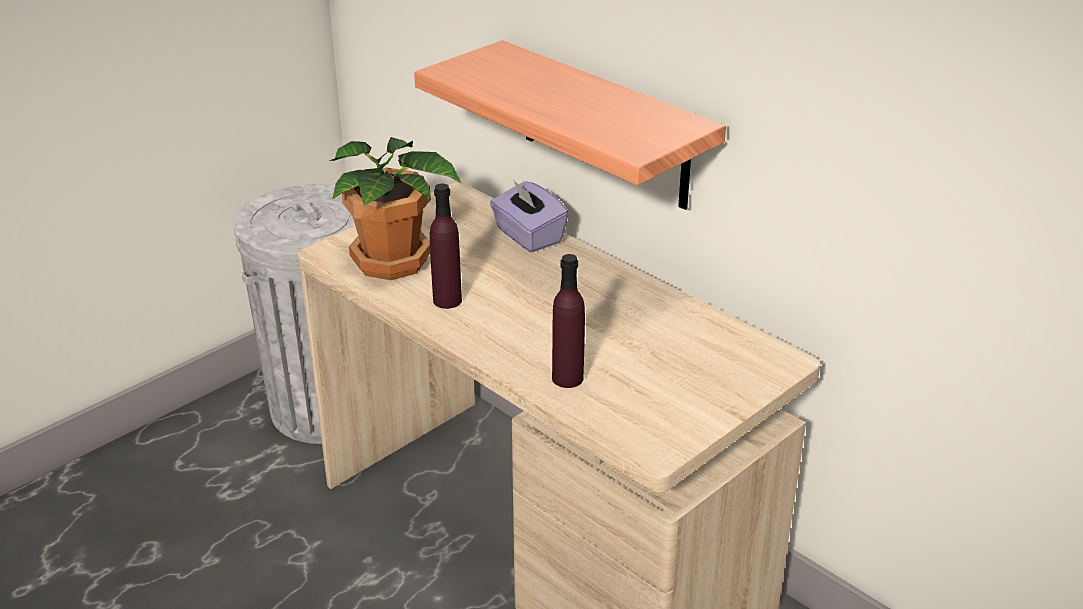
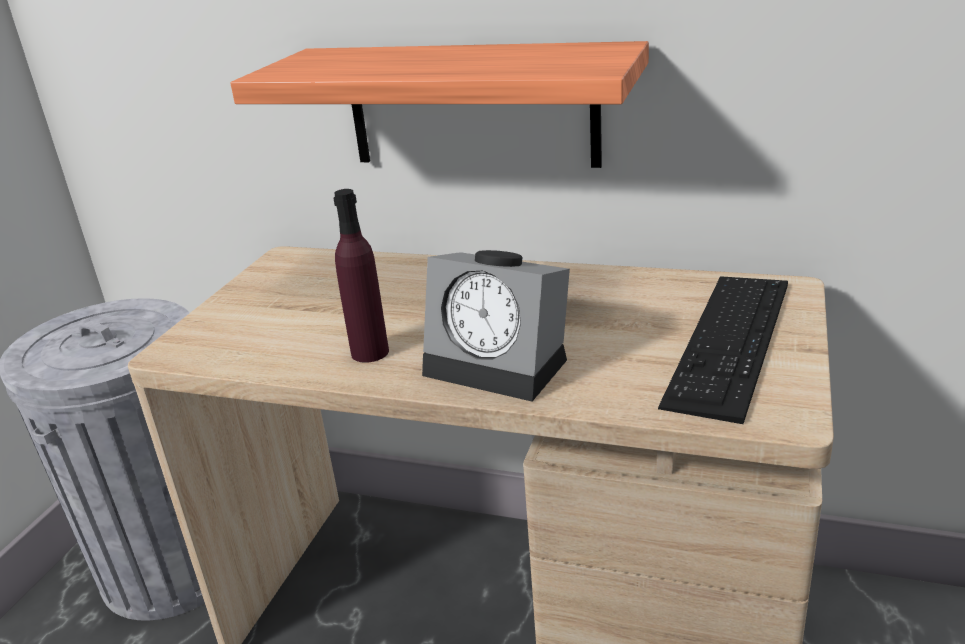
camera: 25 degrees left, 5 degrees down
potted plant [329,137,461,280] -> none
purple tissue box [490,181,569,252] -> none
purple bottle [552,254,585,388] -> none
none -> alarm clock [422,250,570,402]
none -> keyboard [658,276,788,424]

